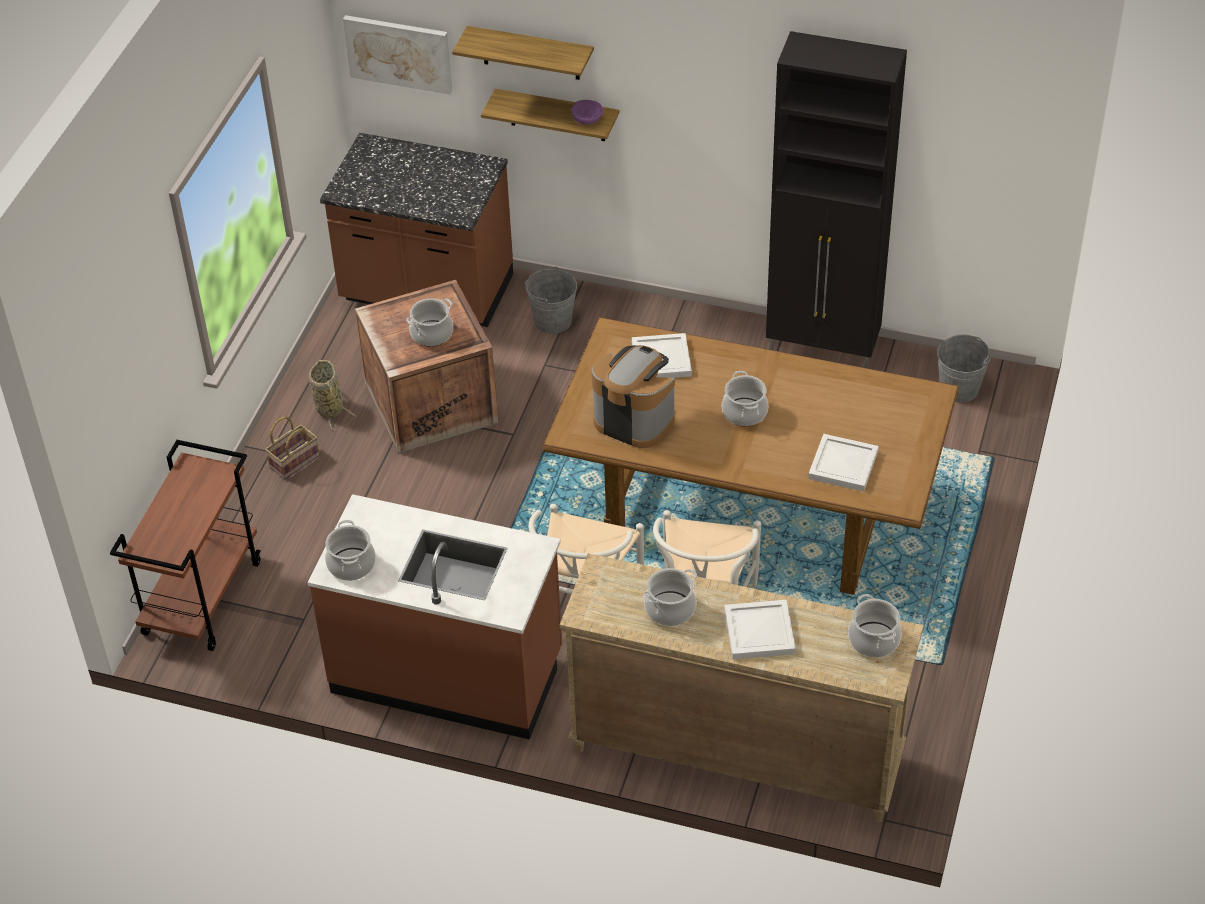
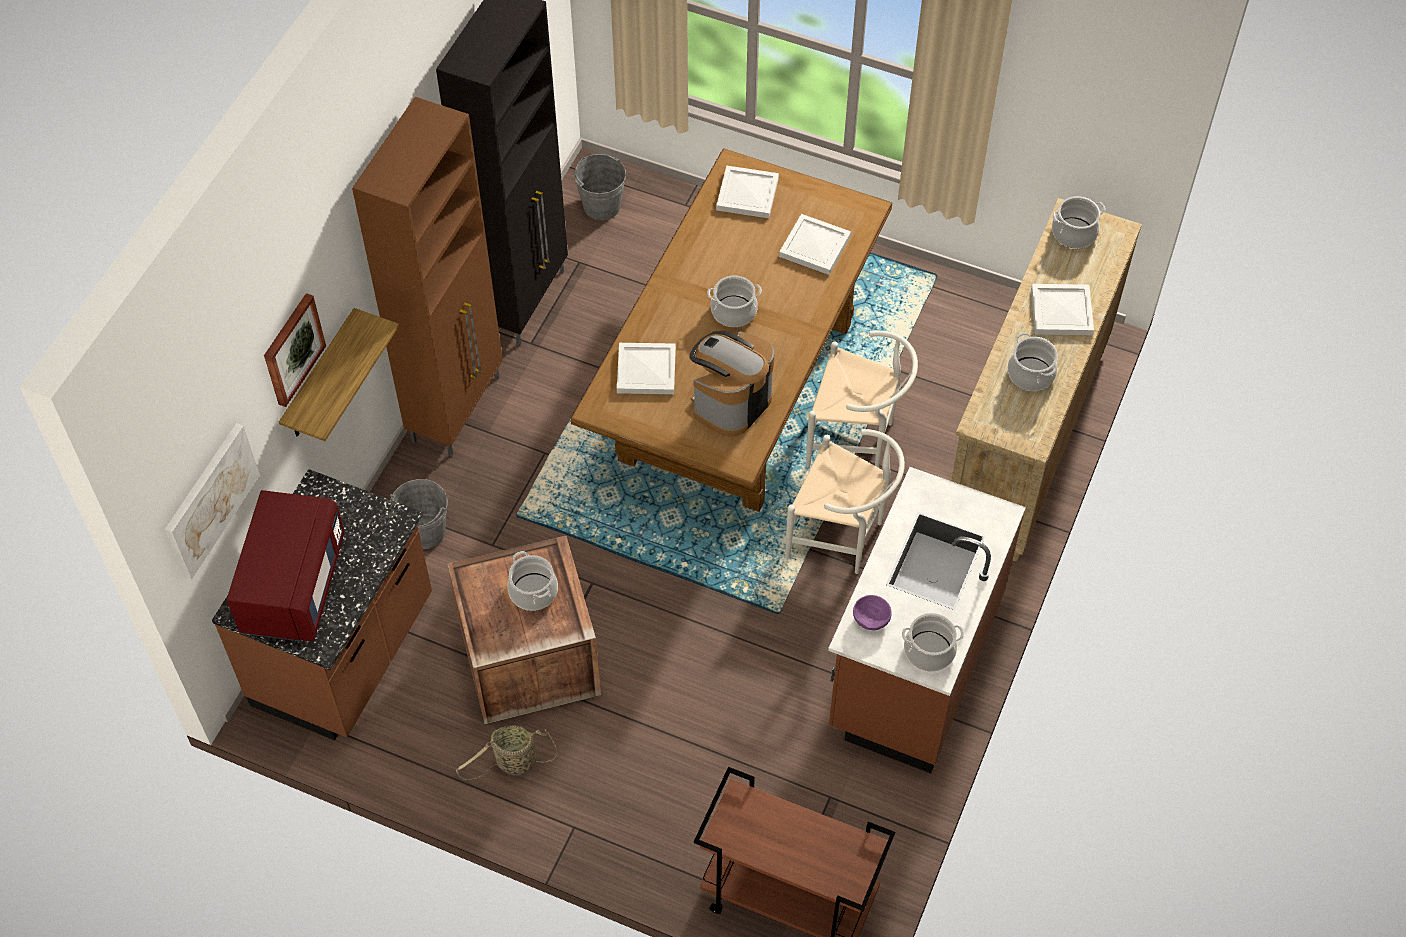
camera: 85 degrees left, 10 degrees up
basket [265,417,319,479] -> none
shelf [452,26,594,80] -> picture [264,293,326,407]
purple bowl [571,100,603,125] -> purple bowl moved to [853,595,892,630]
none -> red microwave [227,490,345,642]
none -> brown cabinet [352,97,503,457]
none -> white tray [716,165,779,218]

